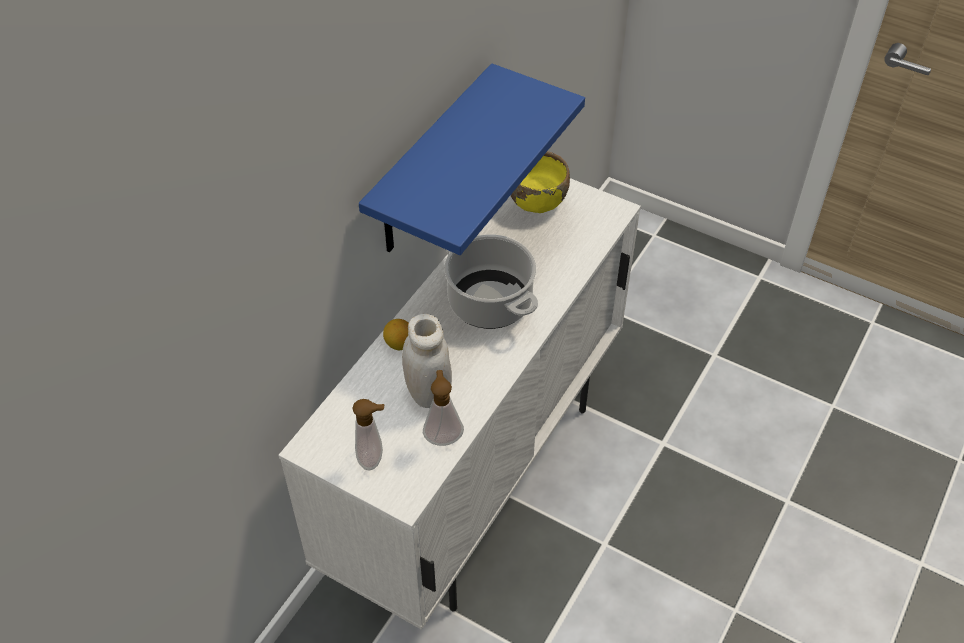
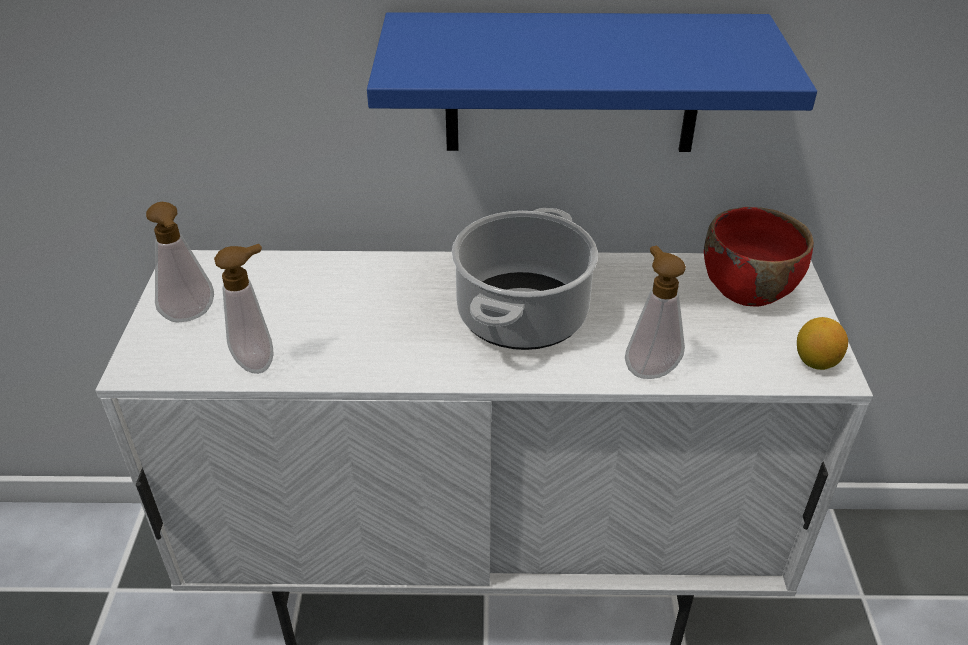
camera: 60 degrees right, 10 degrees down
lemon [383,319,409,350] -> lemon moved to [797,317,848,370]
white jar [402,314,452,408] -> none
yellow bowl [511,151,570,213] -> red bowl [704,207,814,307]
none -> soap dispenser [625,245,686,379]

